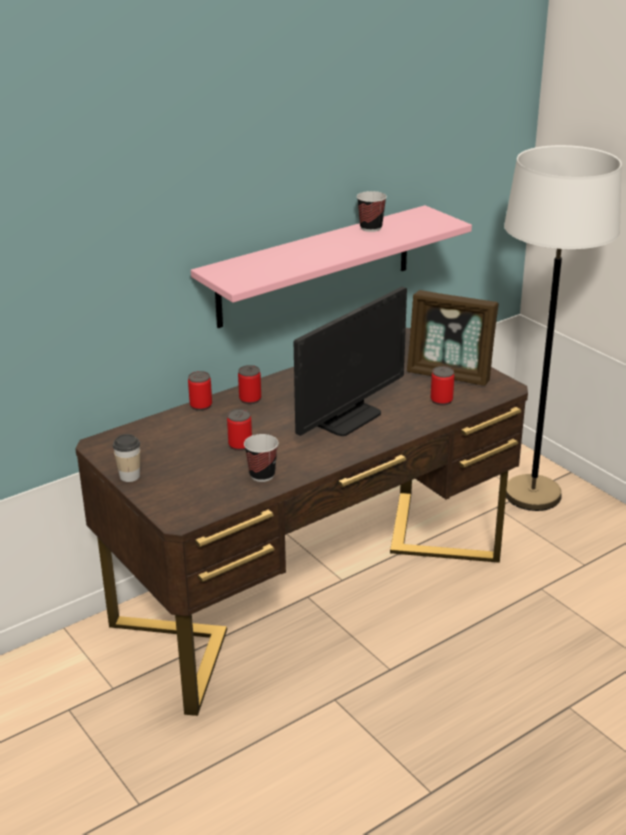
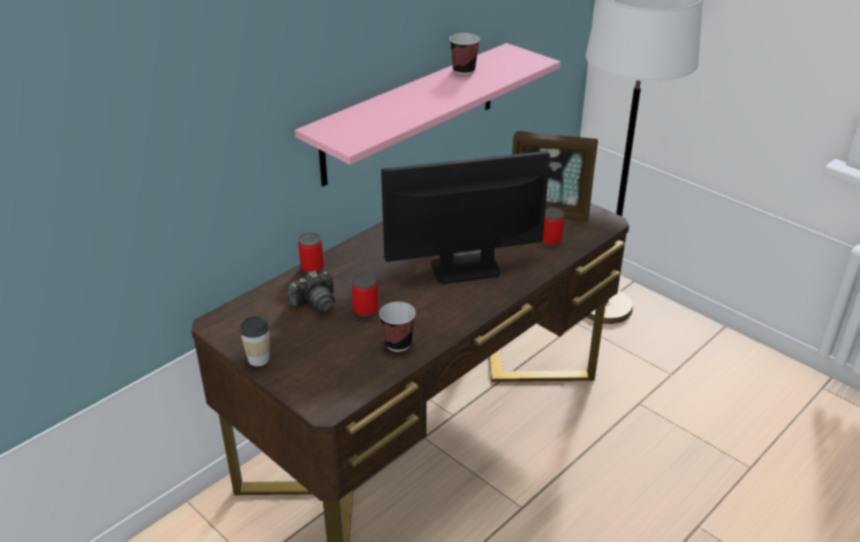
camera: 10 degrees left, 5 degrees up
can [238,365,261,404] -> none
monitor [294,287,407,436] -> monitor turned 135 degrees counterclockwise [381,151,550,284]
none -> camera [288,271,335,313]

